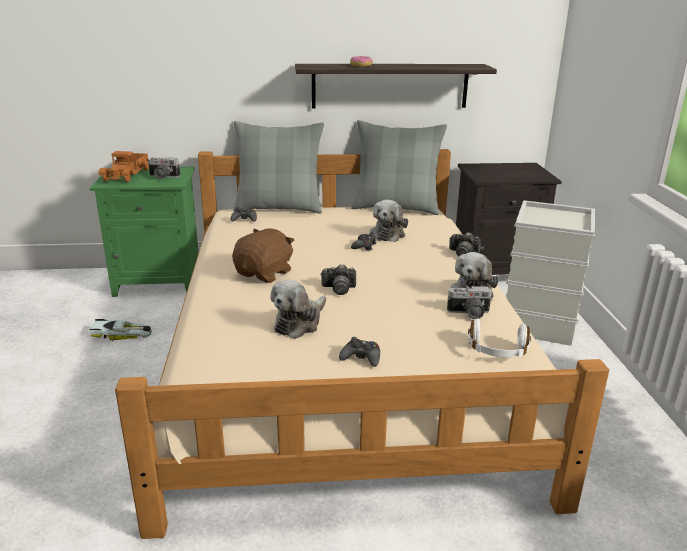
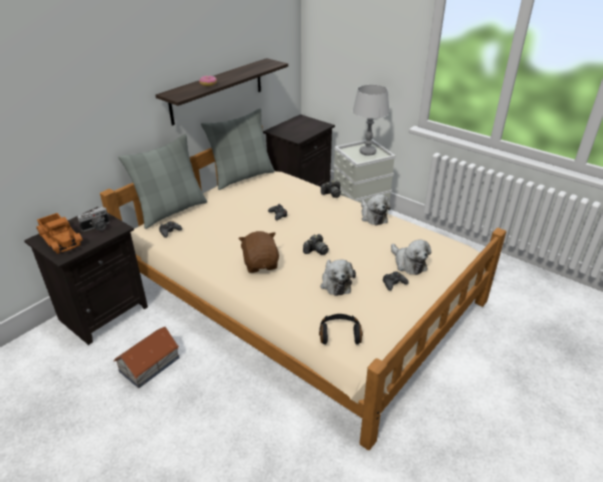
camera: 45 degrees left, 10 degrees up
toy car [89,319,151,342] -> toy house [114,327,180,388]
green nightstand [90,167,199,297] -> black nightstand [24,207,148,345]
plush toy [370,200,408,242] -> plush toy moved to [391,240,431,275]
camera [447,286,493,319] -> none
white headphones [468,318,531,358] -> none
none -> black headphones [319,314,363,345]
none -> grey table lamp [353,85,390,156]

